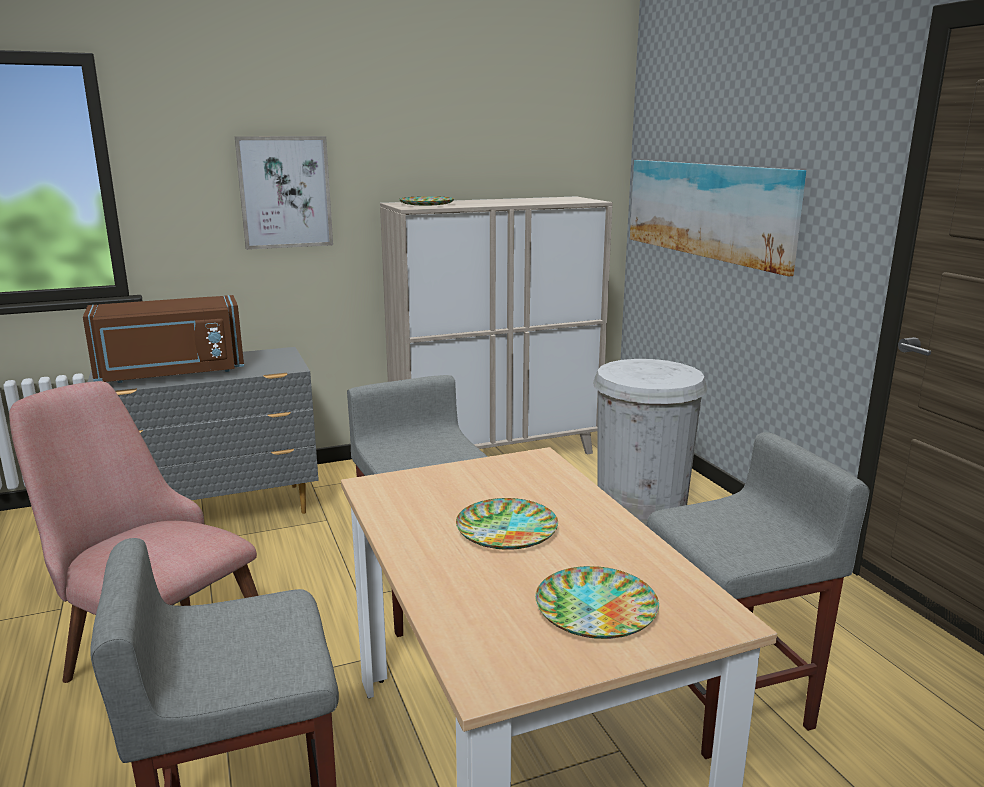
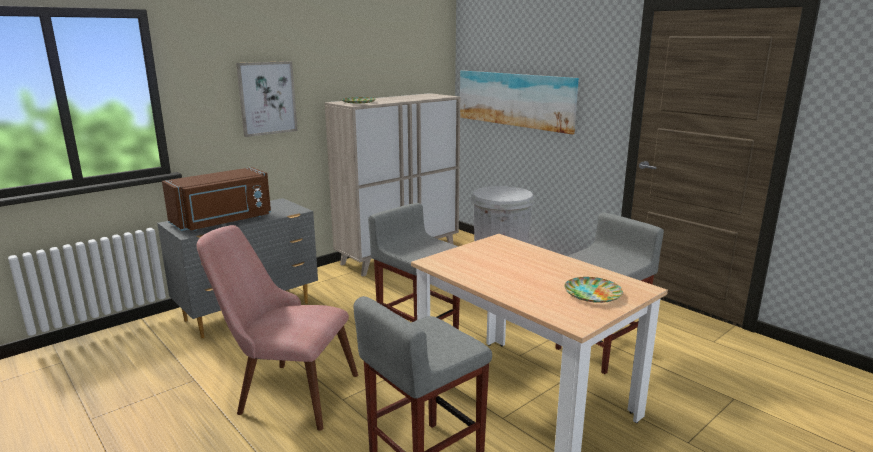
camera: 20 degrees left, 0 degrees up
plate [456,498,558,549] -> none

